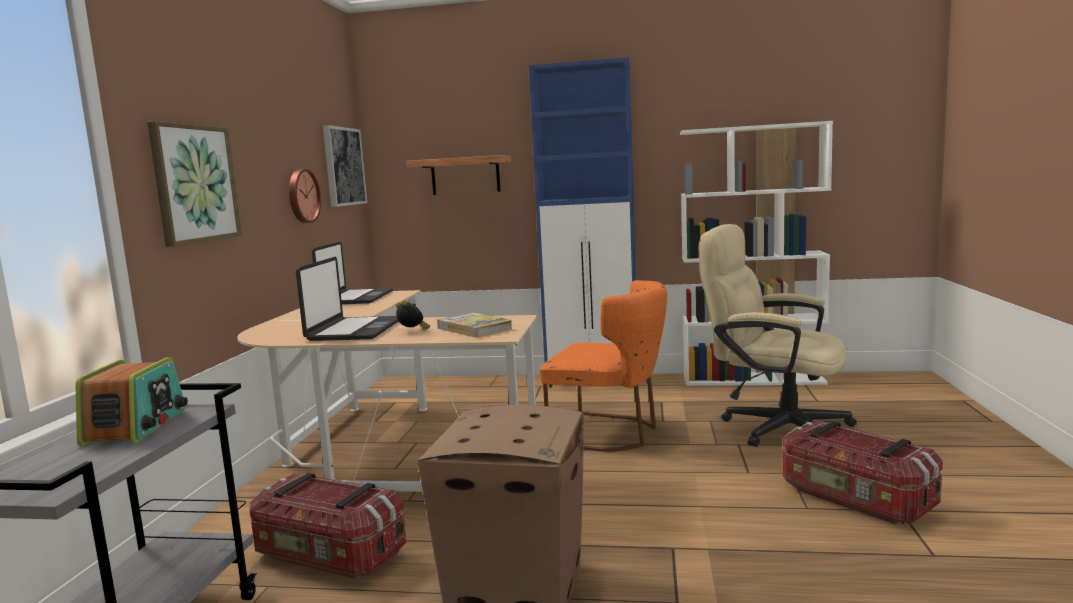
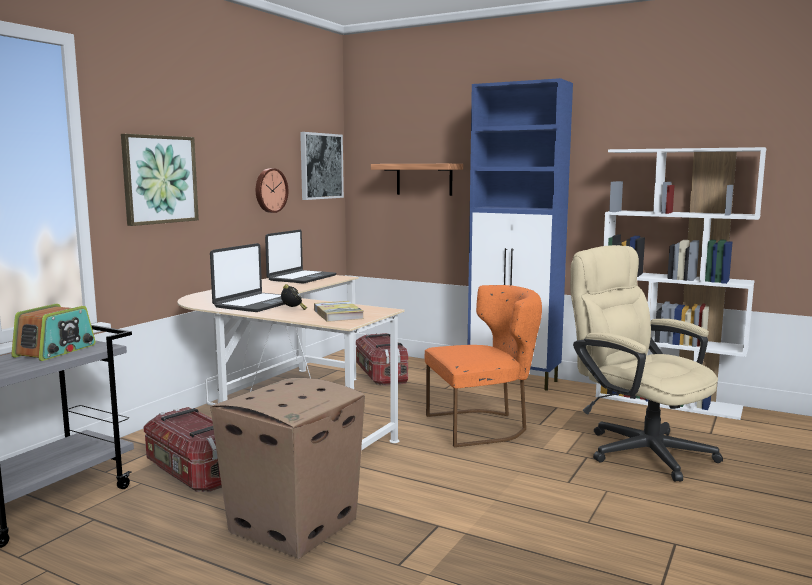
camera: 20 degrees right, 0 degrees up
orange chair [540,280,667,452] -> orange chair turned 60 degrees counterclockwise [425,285,542,447]
storage box [783,420,943,524] -> storage box moved to [356,333,408,386]

